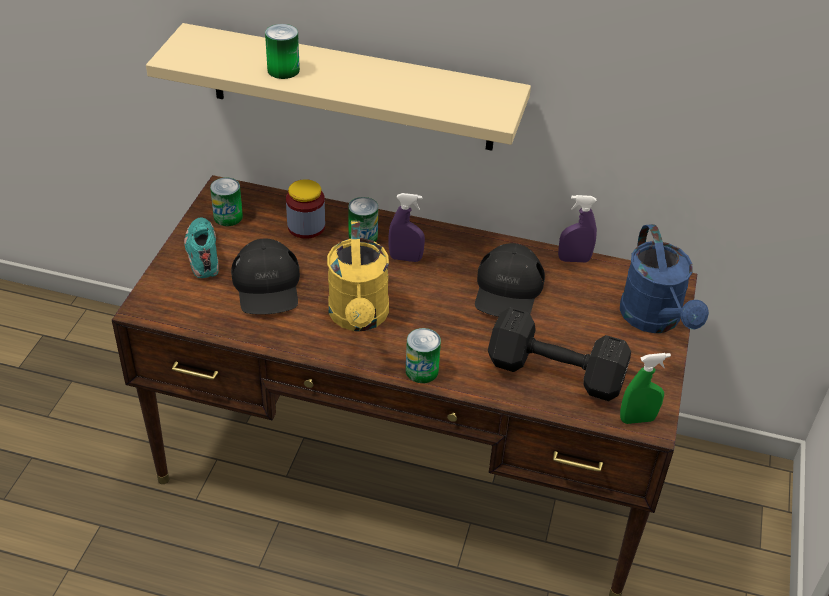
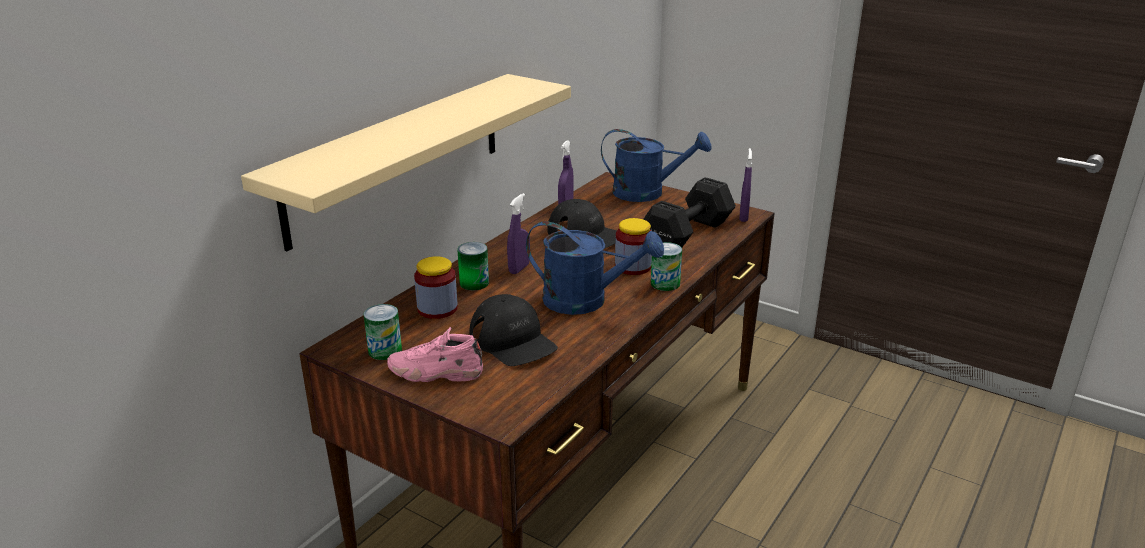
camera: 70 degrees left, 15 degrees down
turquoise shoe [184,217,219,278] -> pink shoe [387,327,483,382]
black cap [231,238,300,315] -> black cap turned 45 degrees clockwise [469,294,558,366]
can [265,24,300,79] -> none
yellow watering can [327,221,389,331] -> blue watering can [526,221,664,315]
green spray bottle [620,353,671,424] -> purple spray bottle [740,148,752,222]
none -> jar [615,218,652,275]

